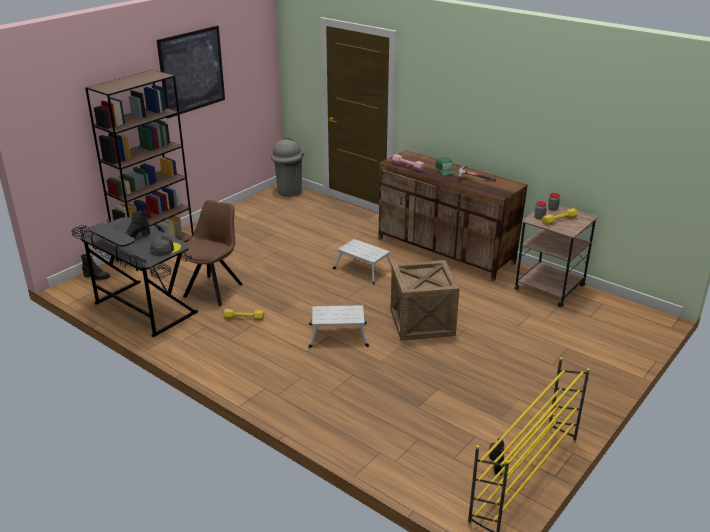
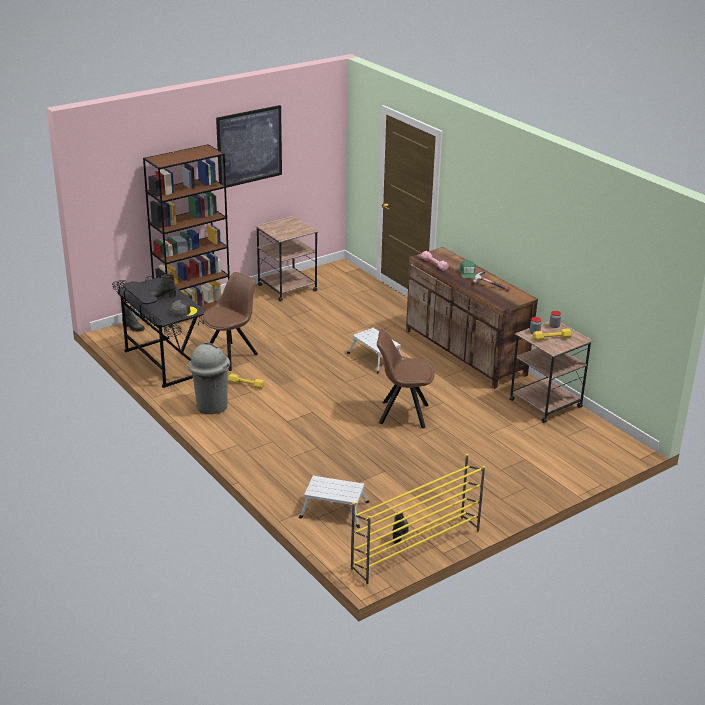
camera: 15 degrees right, 0 degrees up
grey trash can [271,138,304,197] -> grey trash can moved to [188,343,230,414]
white step ladder [308,305,369,348] -> white step ladder moved to [298,475,369,528]
crate [390,260,460,341] -> brown chair [377,330,434,429]
none -> brown cart [255,216,318,301]

